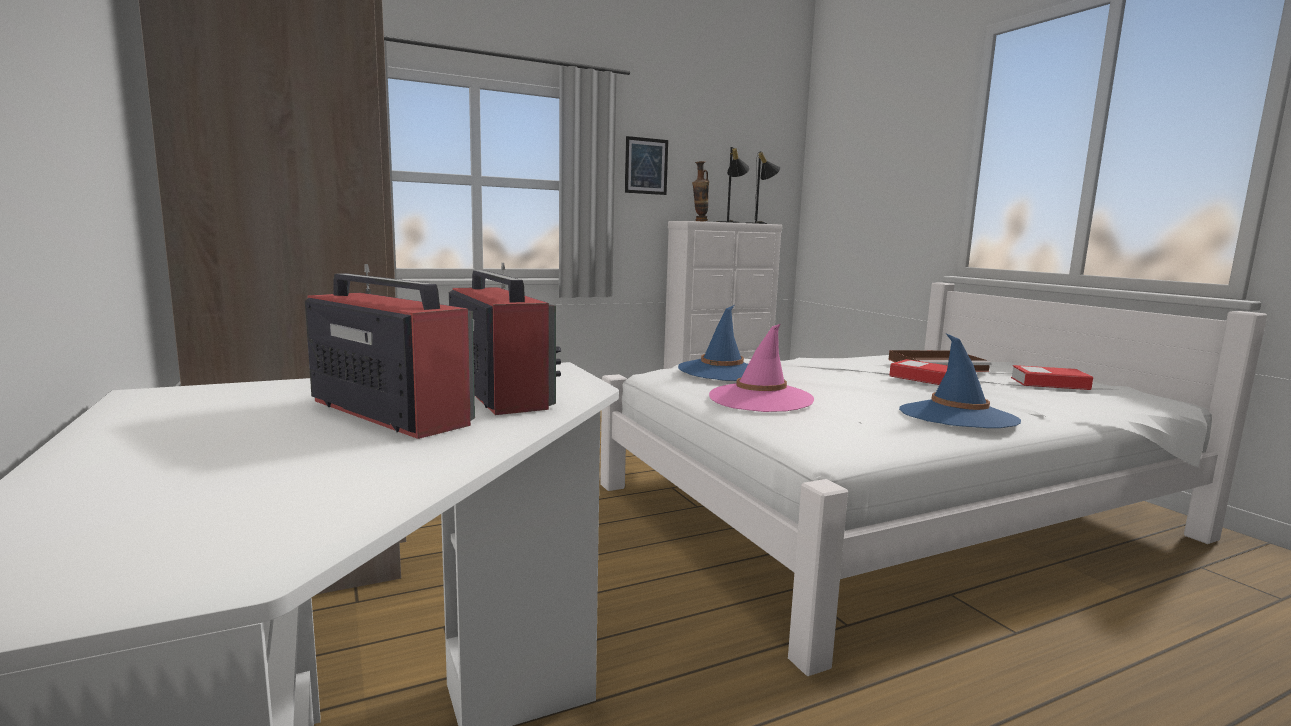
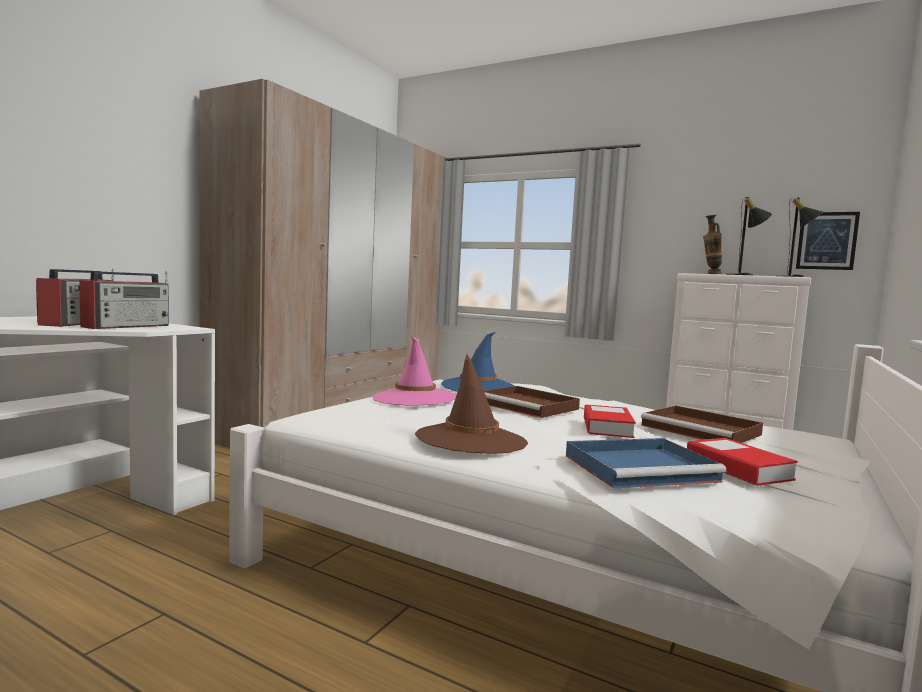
camera: 55 degrees right, 5 degrees down
picture [625,136,668,195] -> picture moved to [796,212,860,270]
blue hat [899,333,1021,428] -> brown hat [415,354,528,454]
none -> brown tray [484,386,580,418]
none -> blue tray [566,438,726,489]

